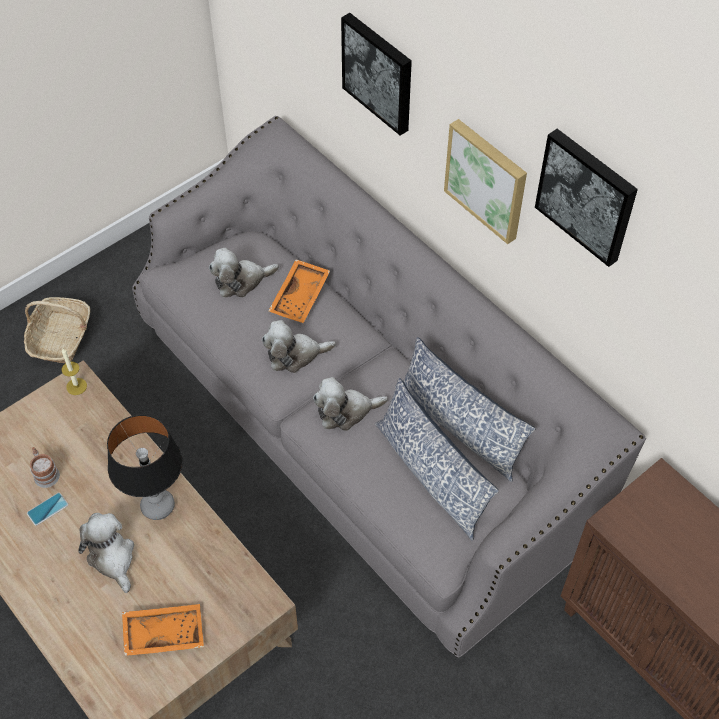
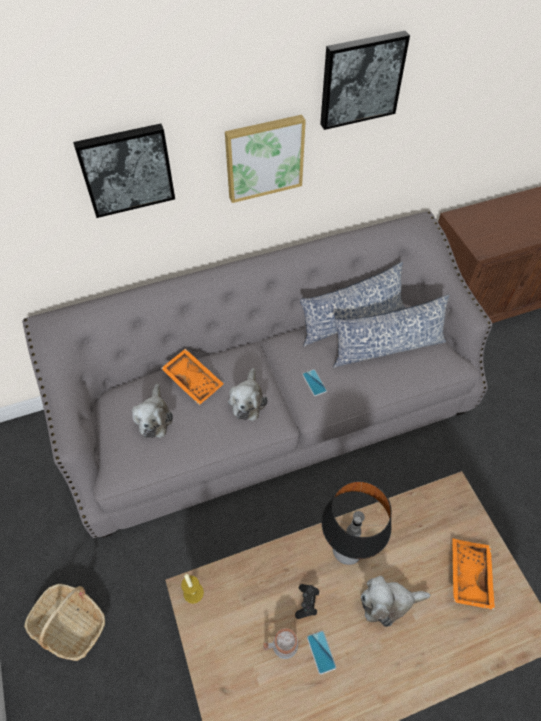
camera: 70 degrees left, 0 degrees up
plush toy [313,377,388,431] -> phone [302,369,327,396]
none -> black game controller [295,584,319,619]

